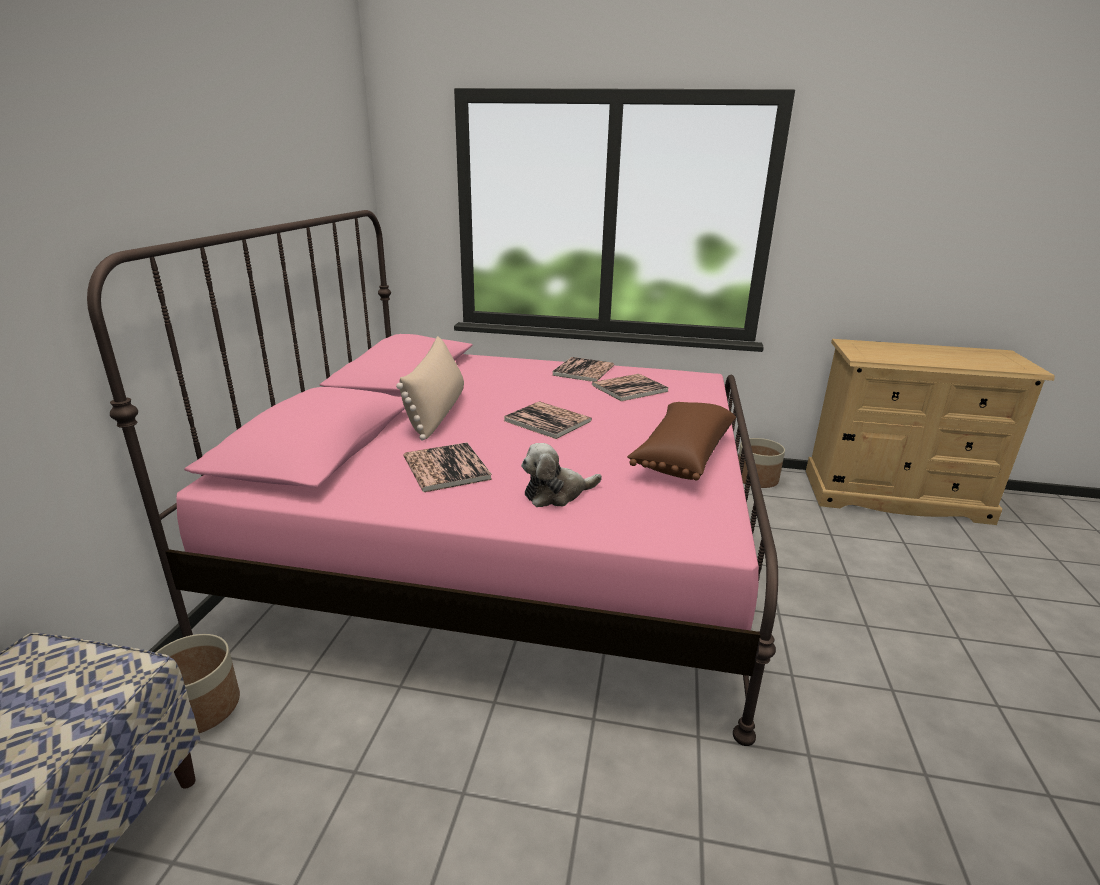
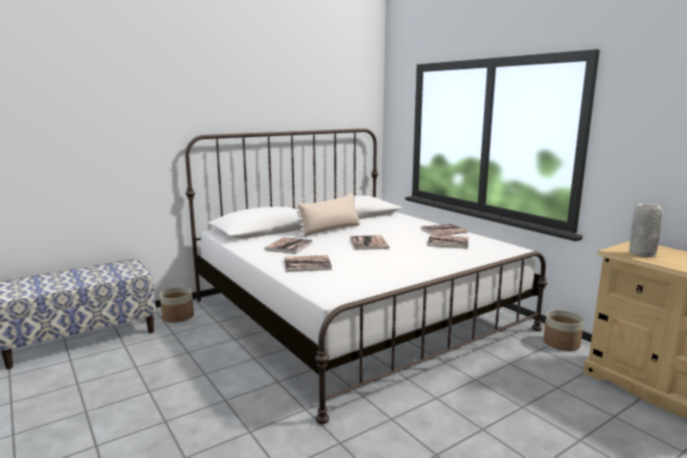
camera: 45 degrees right, 10 degrees down
pink bed [87,210,778,746] -> white bed [185,129,547,424]
plush toy [521,443,602,507] -> book [284,255,332,272]
brown pillow [627,402,736,481] -> none
none -> grey vase [629,204,663,257]

